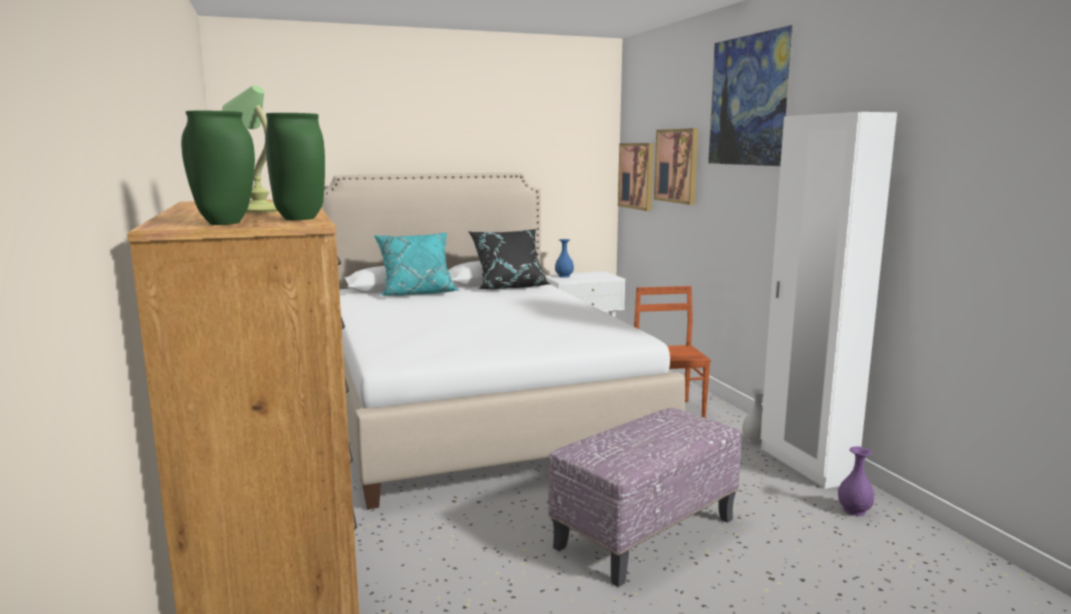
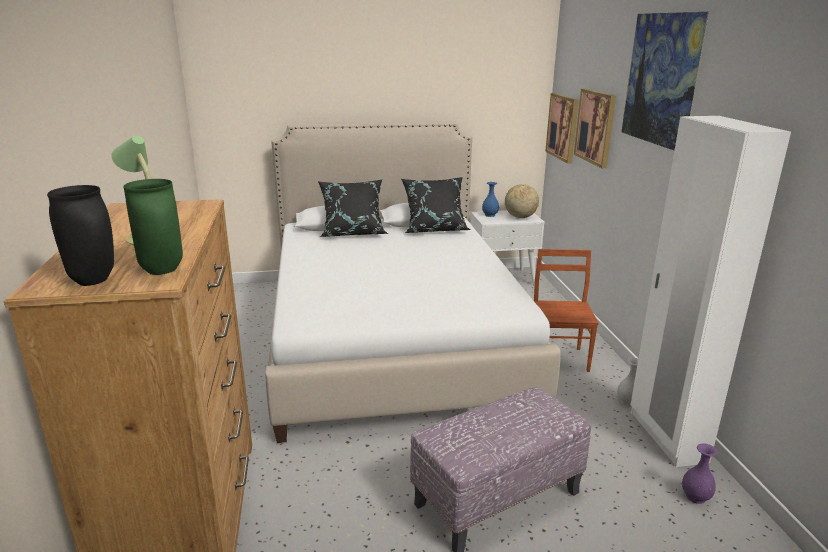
camera: 10 degrees right, 10 degrees up
green vase [181,111,255,225] -> black vase [47,185,114,286]
turquoise pillow [374,233,459,296] -> black pillow [318,180,389,237]
none -> globe [505,184,539,218]

